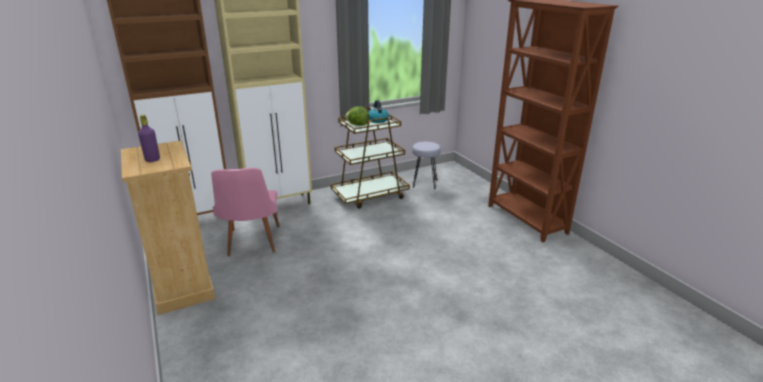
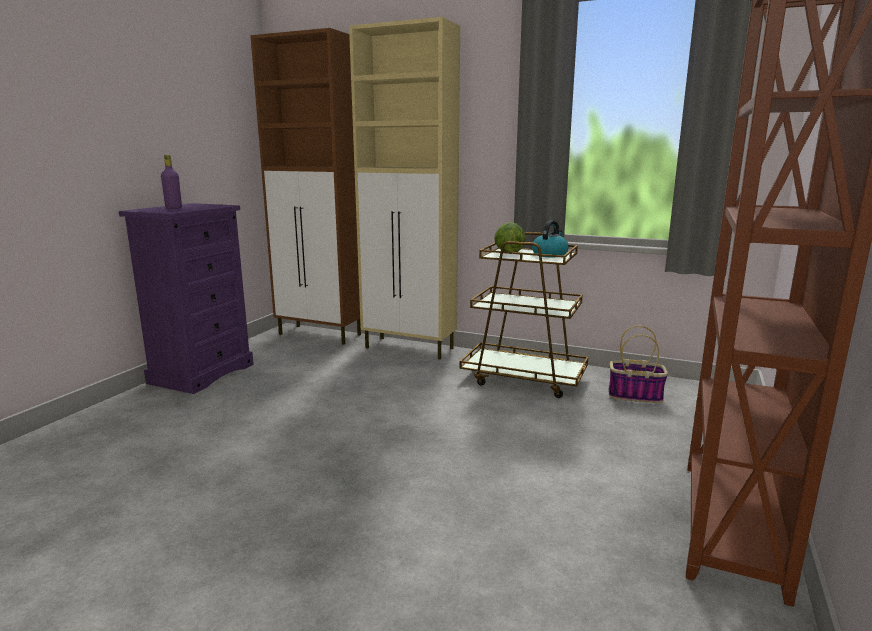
camera: 50 degrees right, 10 degrees down
beige dresser [121,140,215,315] -> purple dresser [119,203,254,394]
pink chair [211,168,279,256] -> none
grey stool [412,142,441,189] -> basket [608,325,668,403]

